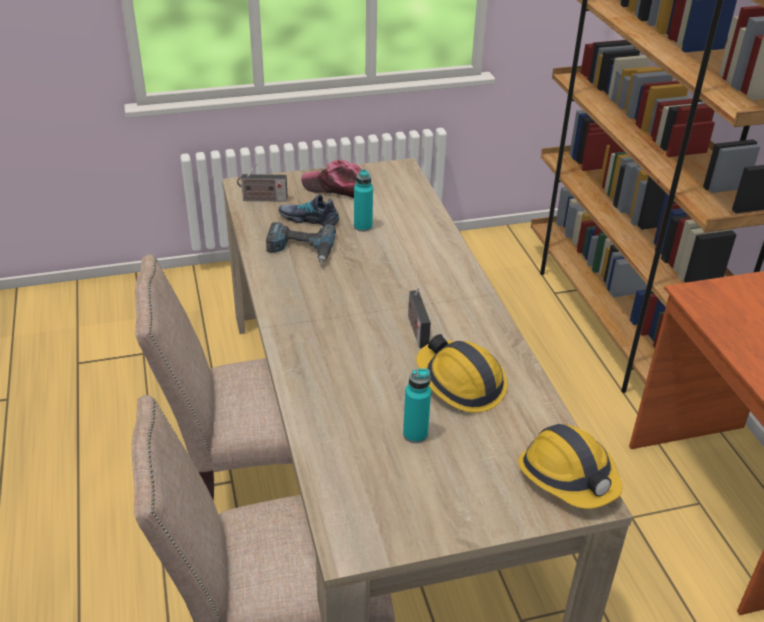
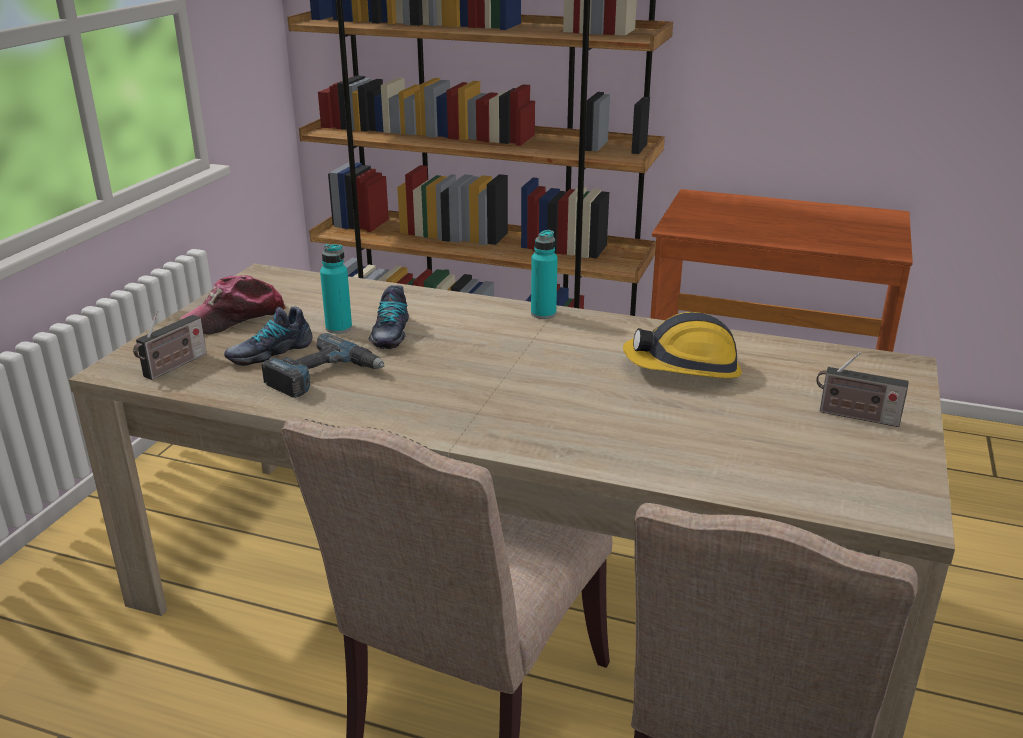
camera: 55 degrees left, 10 degrees down
turquoise bottle [403,369,431,443] -> turquoise bottle moved to [531,230,558,319]
radio [408,287,431,348] -> radio moved to [816,352,909,427]
hard hat [518,424,623,509] -> none
none -> shoe [369,285,409,349]

